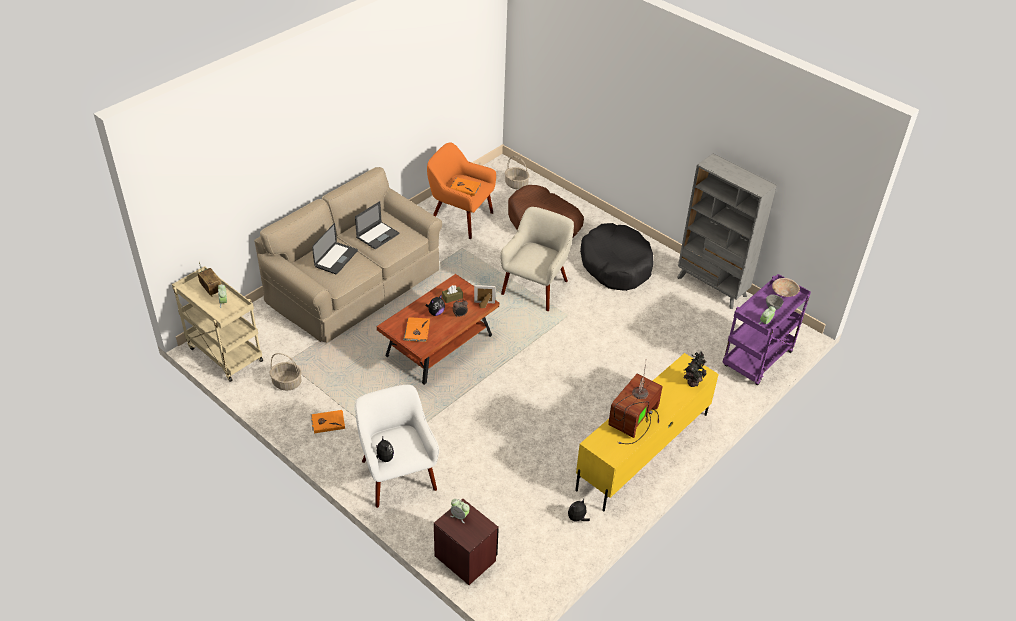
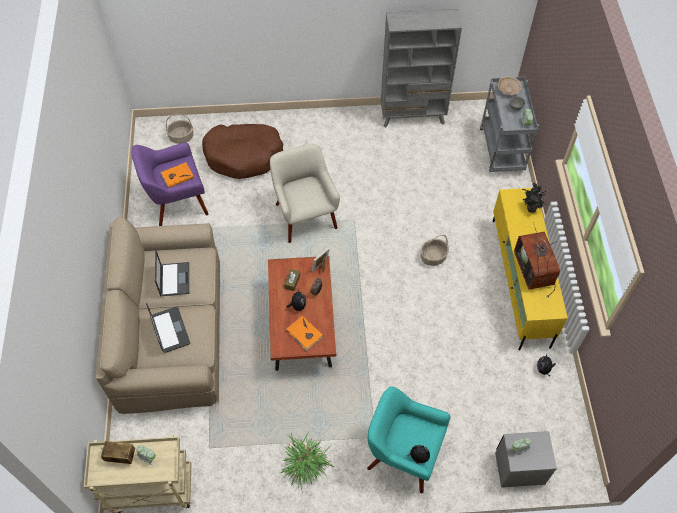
camera: 45 degrees left, 15 degrees up
basket [270,353,302,390] -> basket moved to [421,235,449,266]
orange book [311,410,345,433] -> potted plant [279,432,333,489]
white armchair [355,385,439,508] -> turquoise armchair [367,386,451,494]
orange armchair [427,142,496,239] -> purple armchair [132,142,209,226]
brown nightstand [434,499,499,585] -> grey nightstand [495,431,557,488]
black dog bed [580,223,653,291] -> none
purple cart [722,274,811,385] -> grey cart [480,77,539,172]

